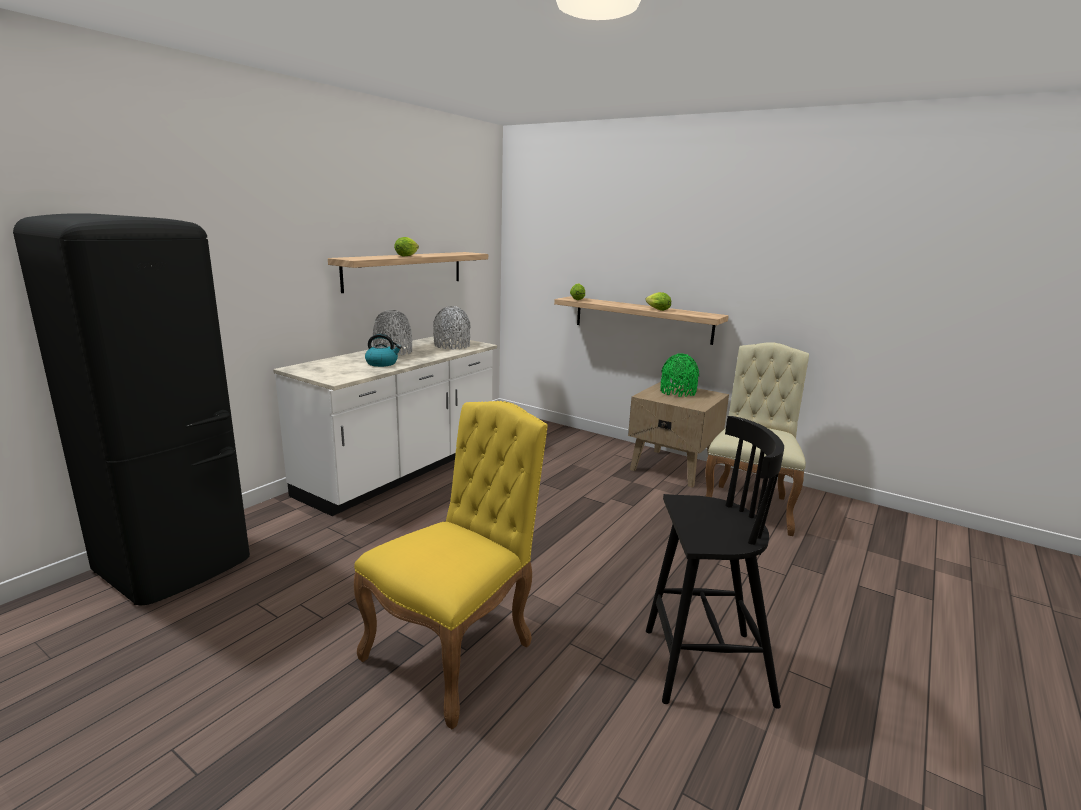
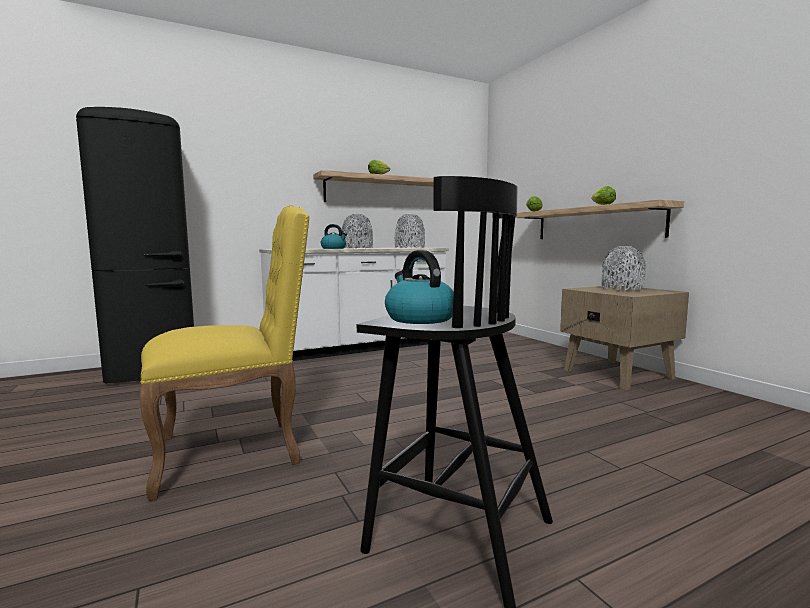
camera: 30 degrees right, 10 degrees down
green vase [661,353,699,397] -> grey vase [602,246,646,291]
beige chair [705,342,809,536] -> none
none -> kettle [385,250,454,324]

